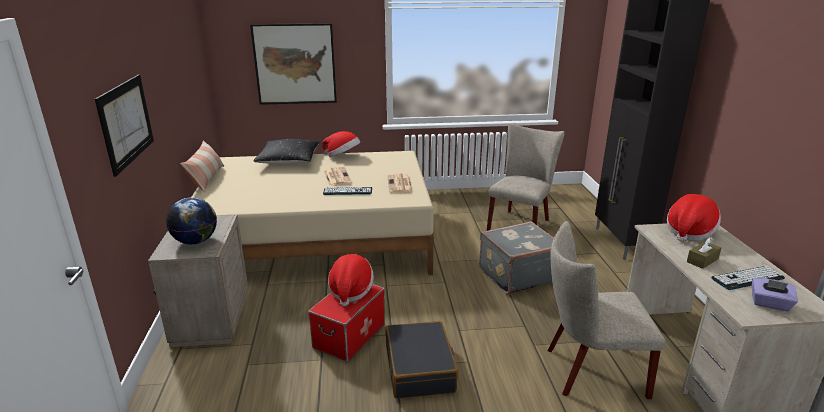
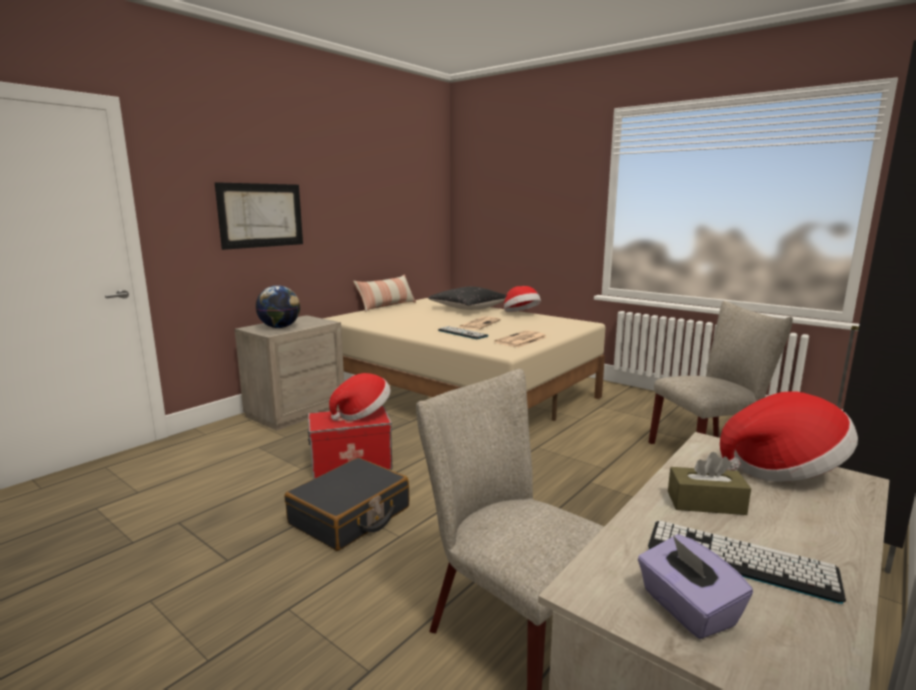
camera: 45 degrees right, 10 degrees down
picture [250,23,337,105] -> none
grey suitcase [479,221,554,295] -> none

